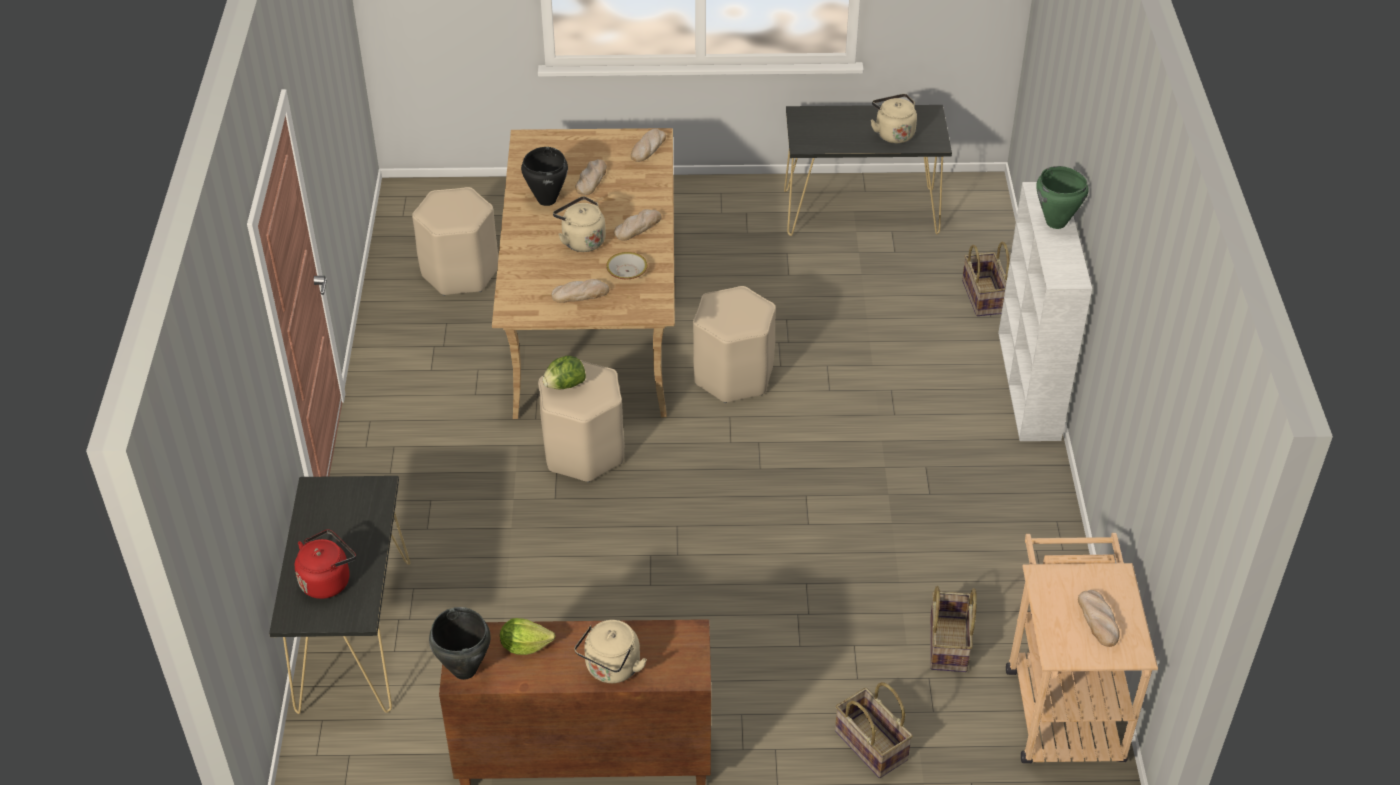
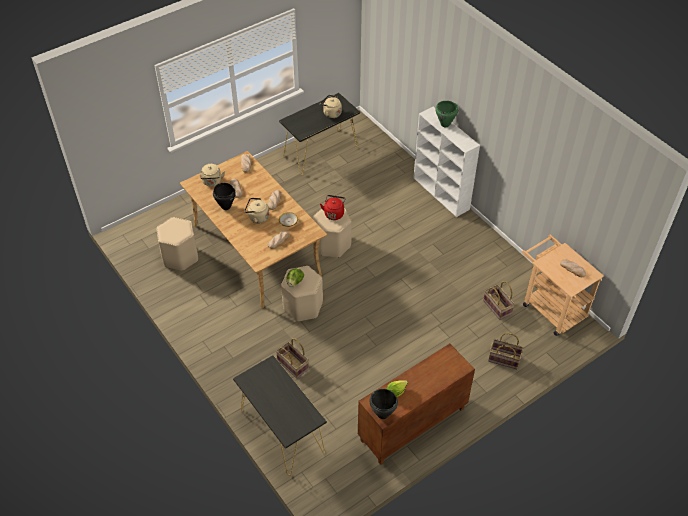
camera: 35 degrees left, 5 degrees up
red kettle [295,529,356,599] -> red kettle moved to [320,195,346,220]
beige kettle [574,620,647,683] -> beige kettle moved to [200,164,225,186]
basket [962,242,1010,316] -> basket moved to [276,338,309,379]

